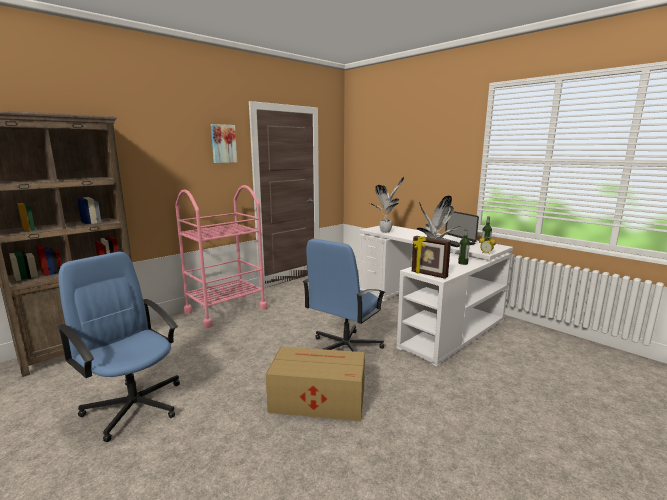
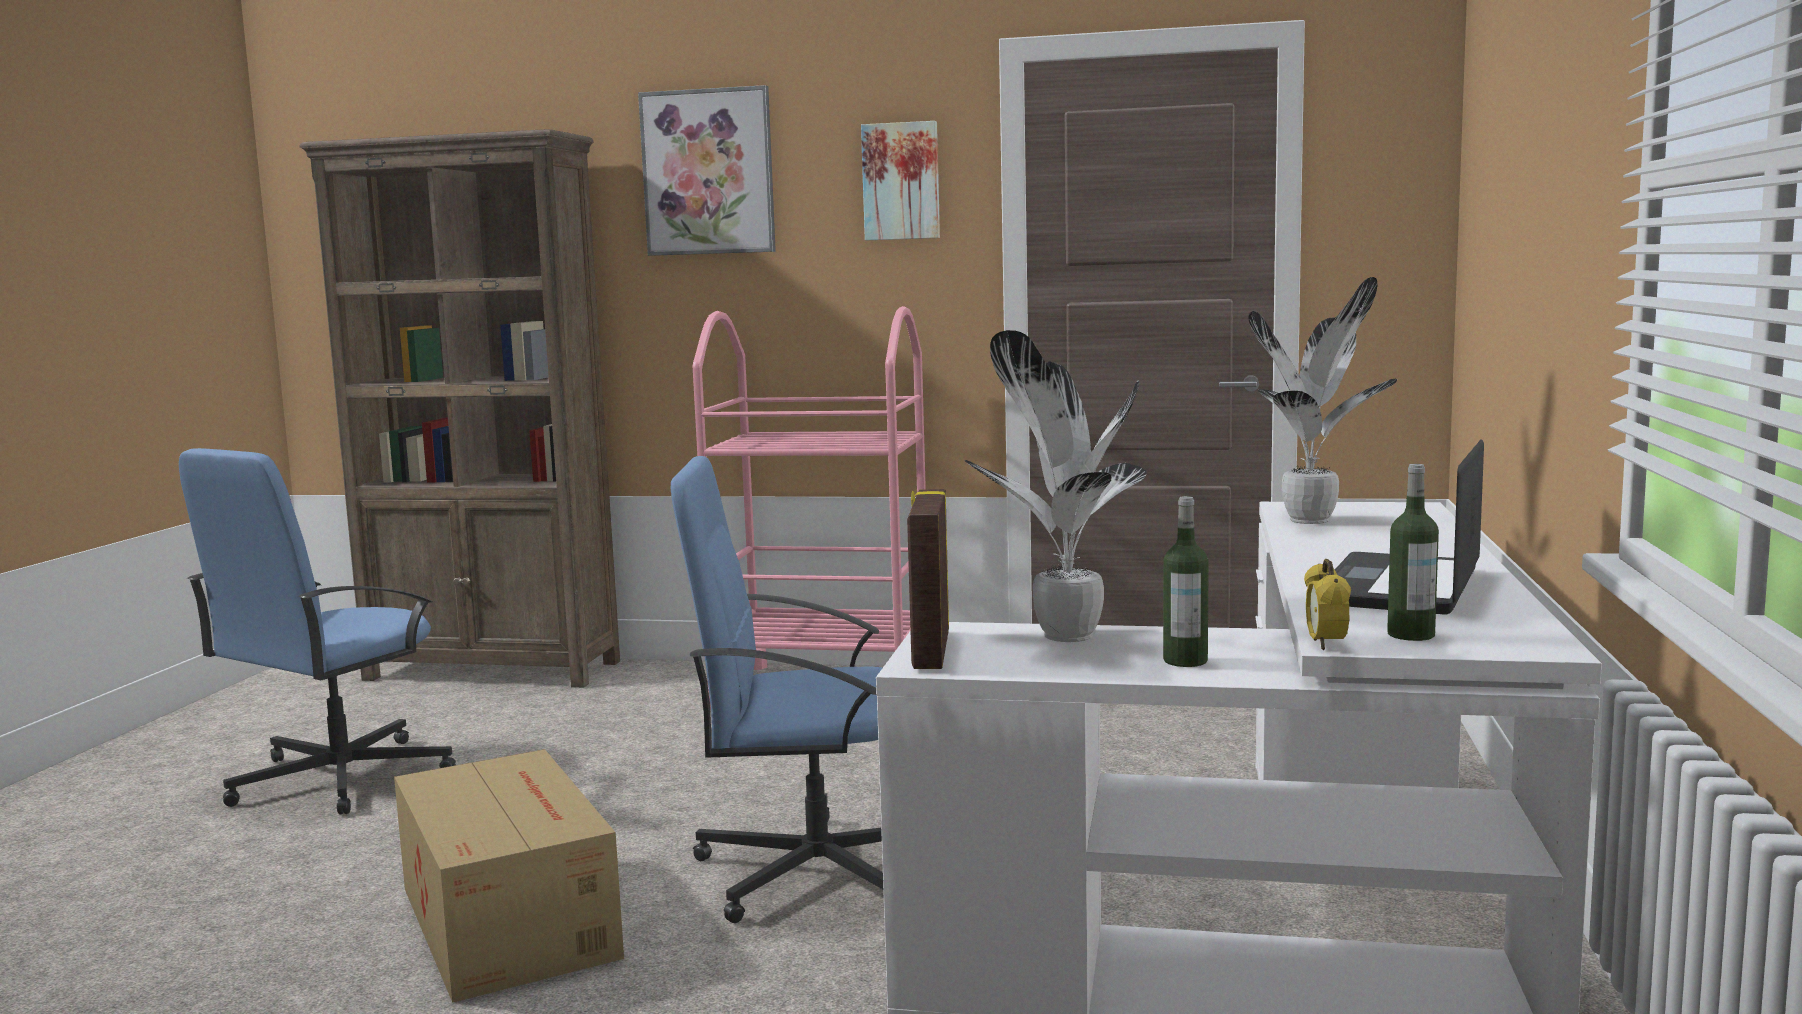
camera: 55 degrees right, 5 degrees down
blue office chair [57,252,180,442] -> blue office chair turned 150 degrees counterclockwise [179,448,456,815]
none -> picture [638,85,776,256]

